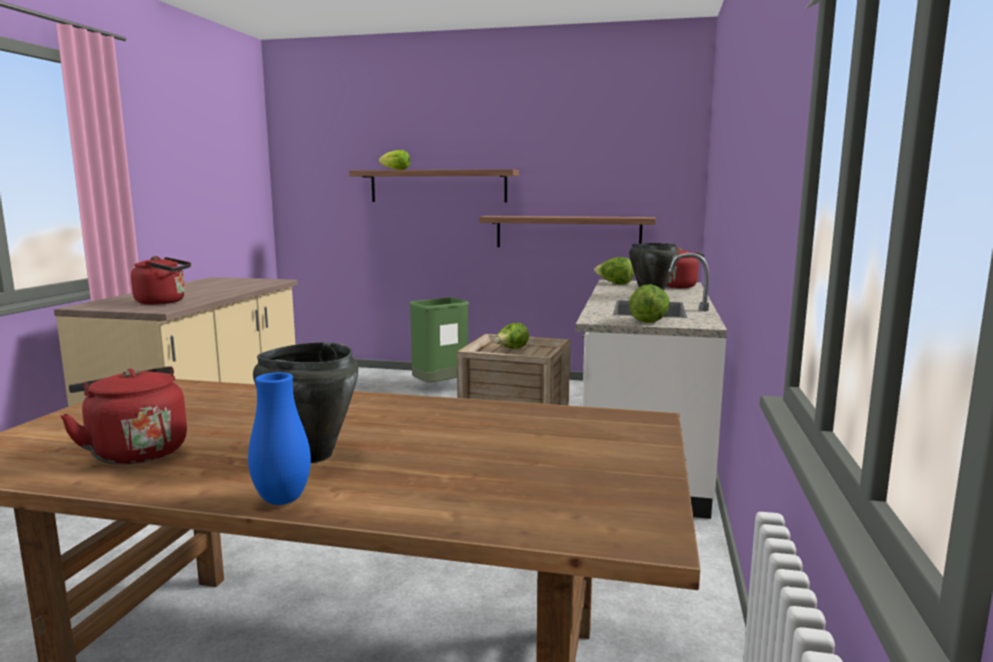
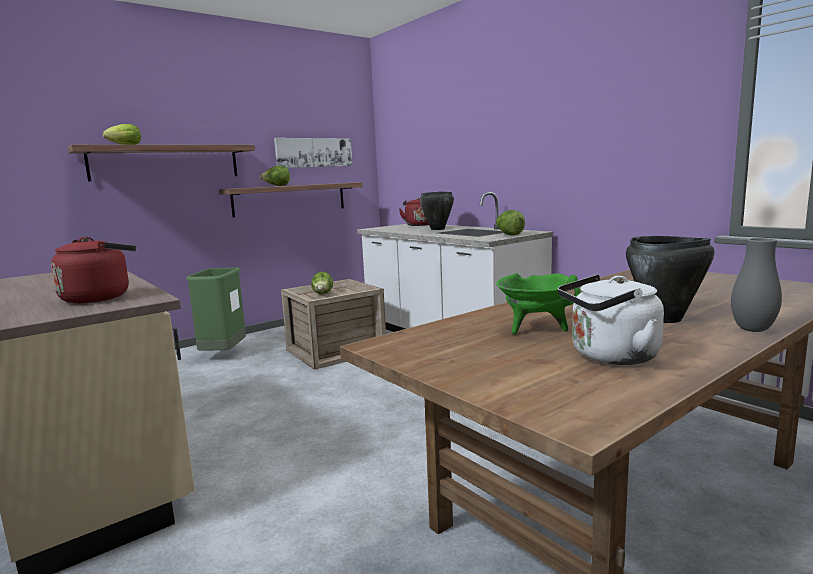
camera: 50 degrees left, 0 degrees up
red kettle [60,366,187,465] -> white kettle [558,275,664,365]
blue vase [248,372,311,505] -> grey vase [731,238,782,332]
lettuce [594,257,634,284] -> lettuce moved to [260,166,290,186]
none -> picture [274,138,352,168]
none -> green cooking pot [497,273,580,334]

